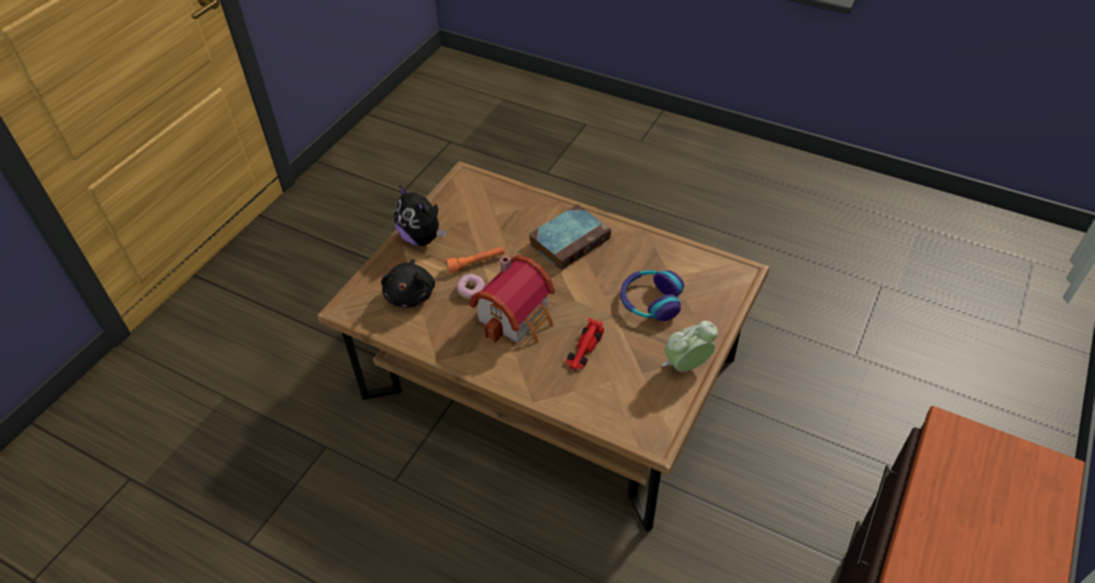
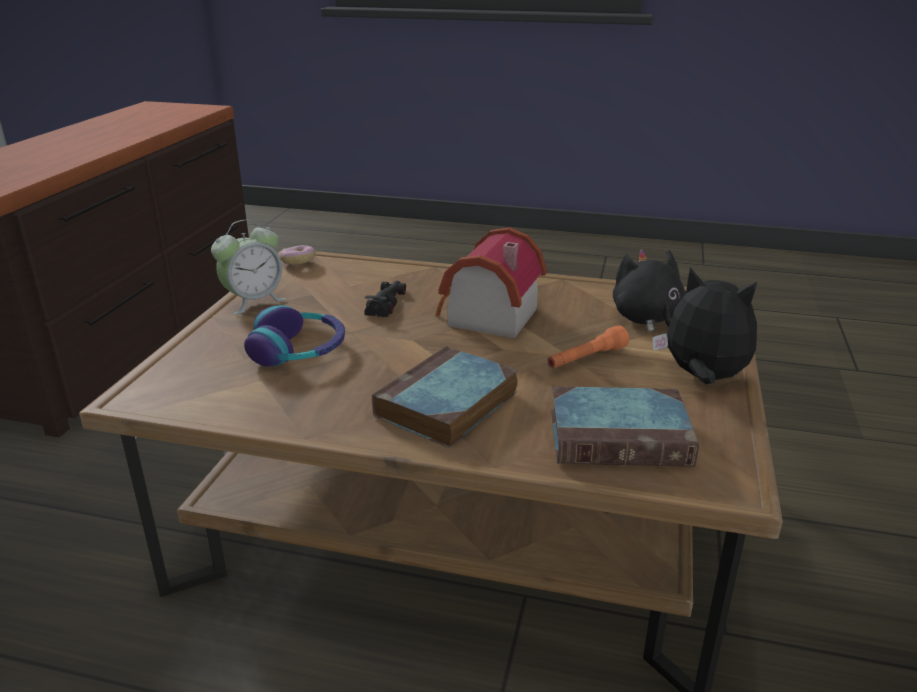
camera: 165 degrees right, 20 degrees down
donut [457,274,485,299] -> donut moved to [280,245,316,265]
red toy car [566,318,604,370] -> black toy car [364,281,406,317]
none -> book [551,386,699,467]

